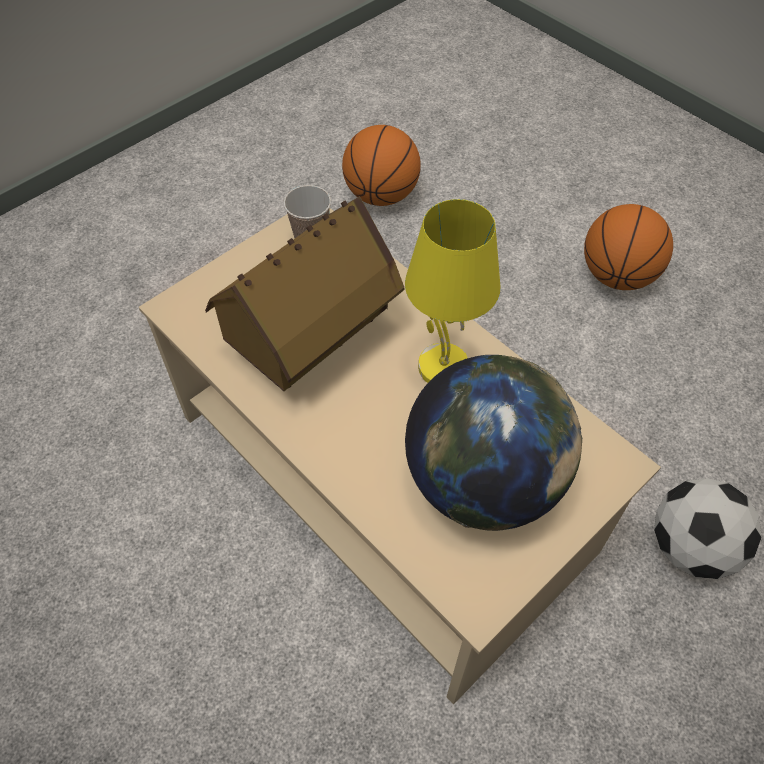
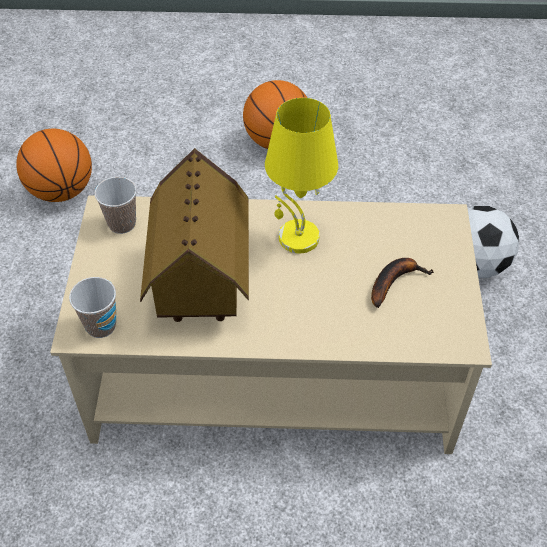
camera: 45 degrees left, 5 degrees down
globe [405,355,582,531] -> banana [371,258,434,308]
none -> cup [69,277,116,338]

